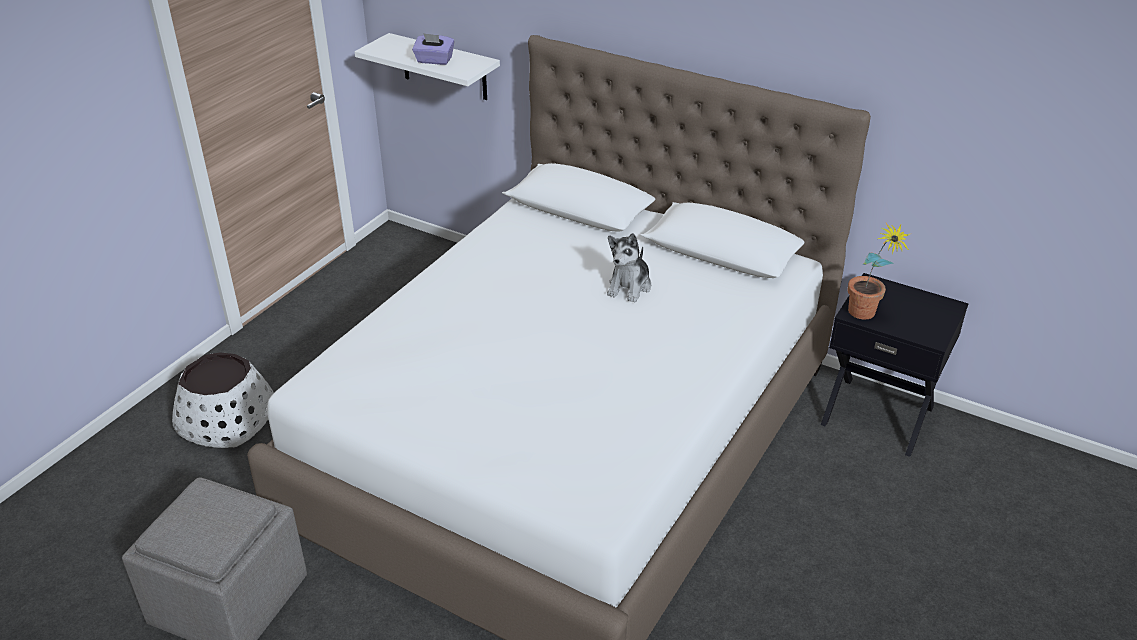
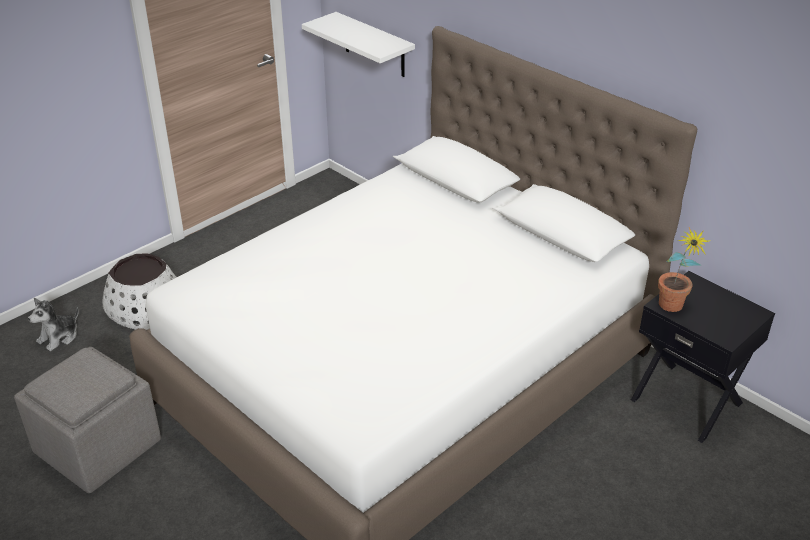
camera: 15 degrees right, 0 degrees up
purple tissue box [412,33,455,65] -> none
plush toy [607,233,651,303] -> plush toy moved to [28,298,79,351]

